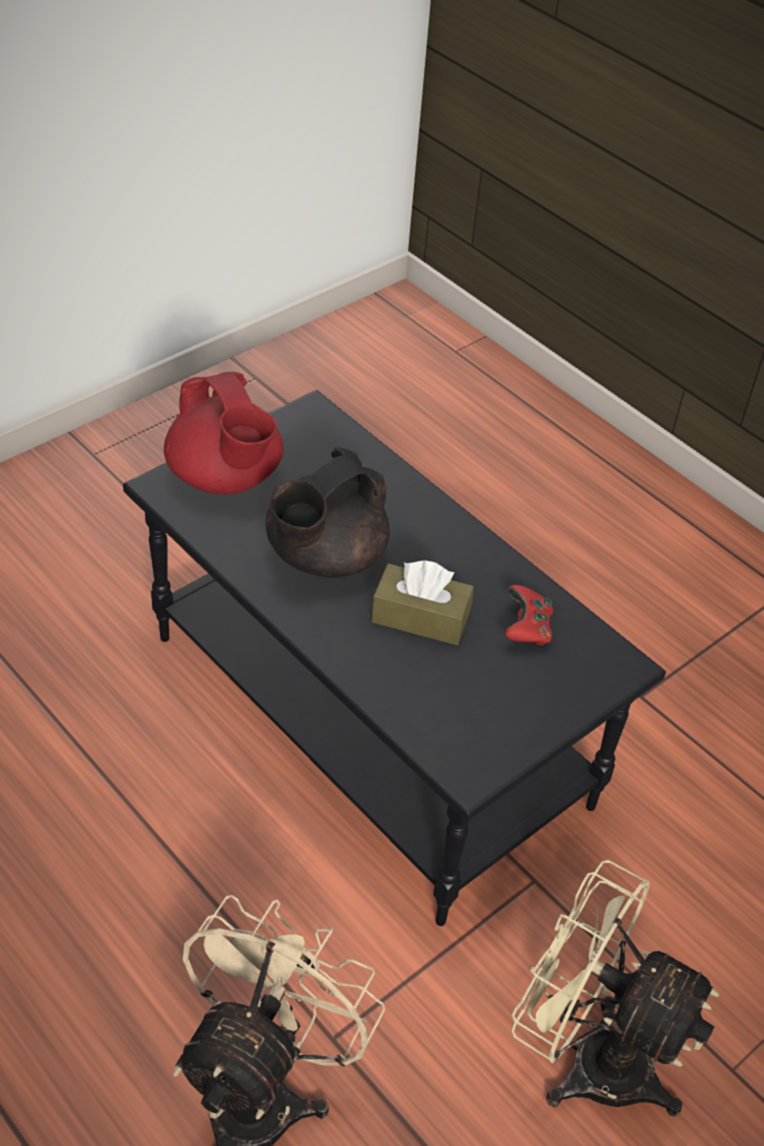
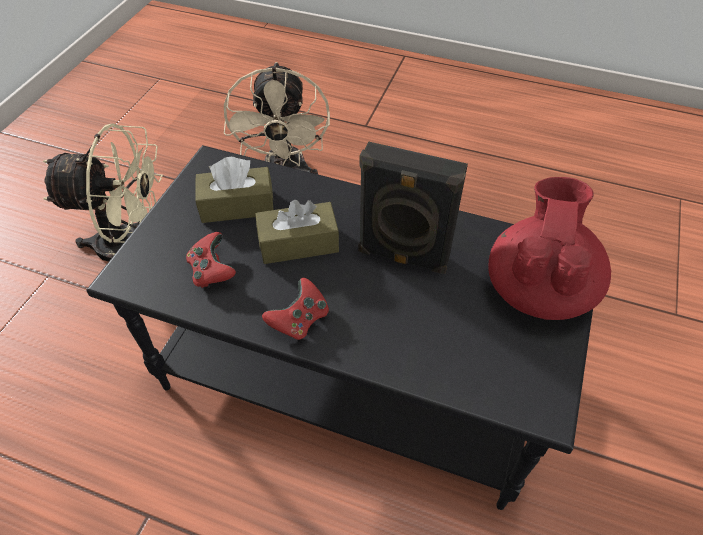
camera: 155 degrees right, 5 degrees up
red teapot [164,372,283,495] -> red teapot turned 75 degrees clockwise [489,177,611,320]
black teapot [266,447,390,578] -> black speaker [358,142,468,274]
none -> brown tissue box [195,157,274,223]
none -> red game controller [262,278,329,340]

